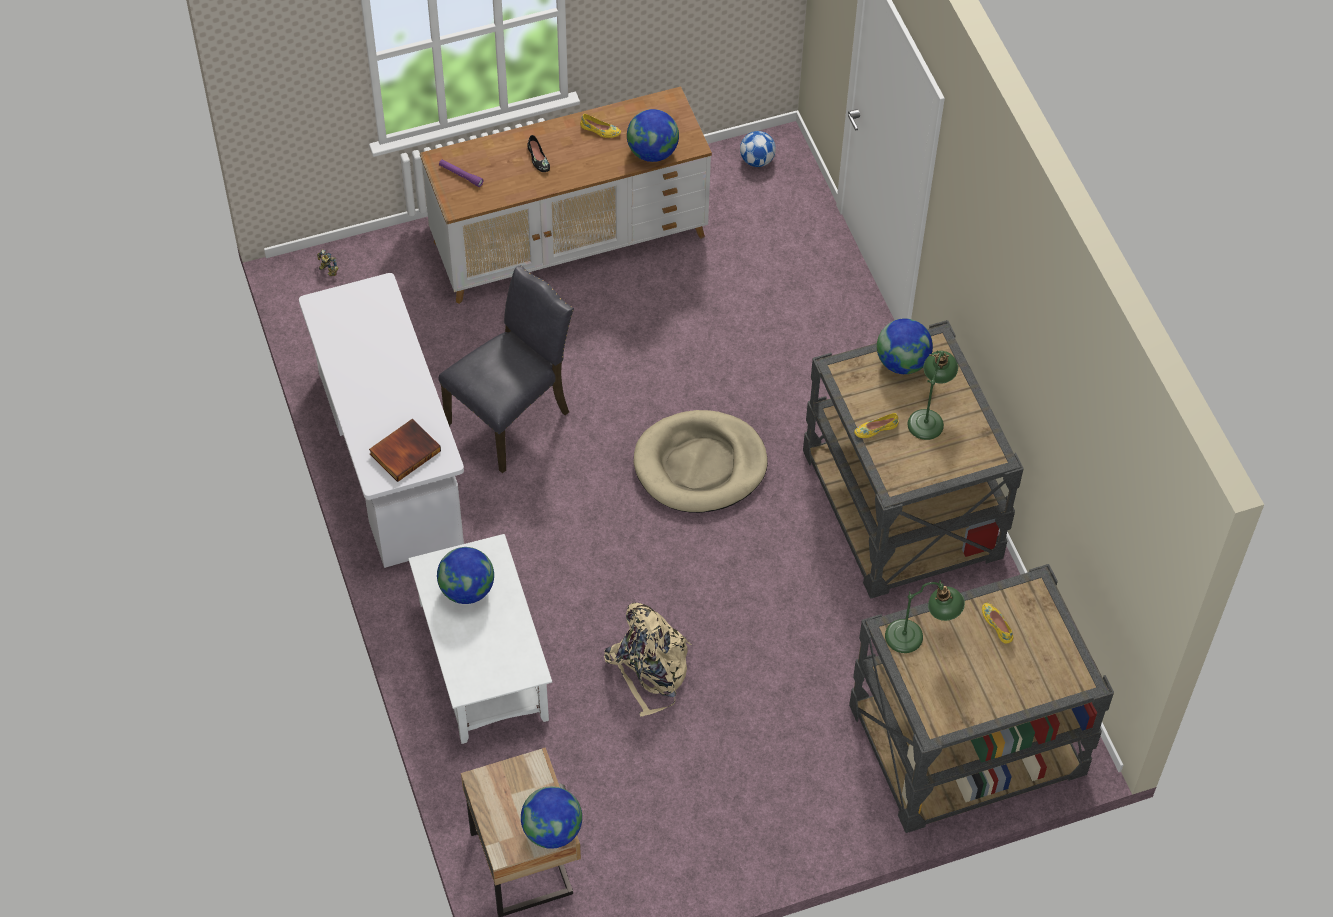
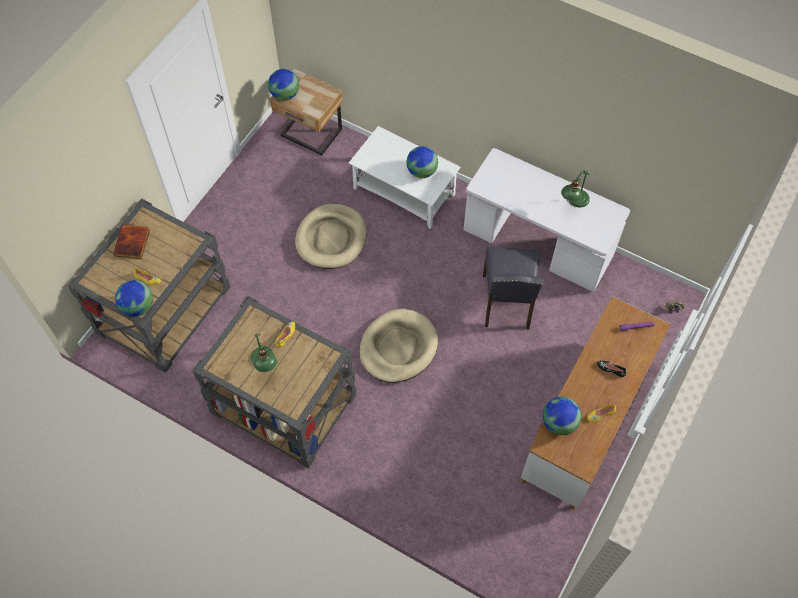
camera: 140 degrees right, 5 degrees up
book [369,419,441,482] -> book moved to [113,225,150,259]
beige backpack [604,603,692,717] -> beige dog bed [295,204,366,269]
football [740,131,776,167] -> none
globe [877,318,933,374] -> globe moved to [115,280,153,317]
green table lamp [885,580,965,653] -> green table lamp moved to [561,170,590,207]

